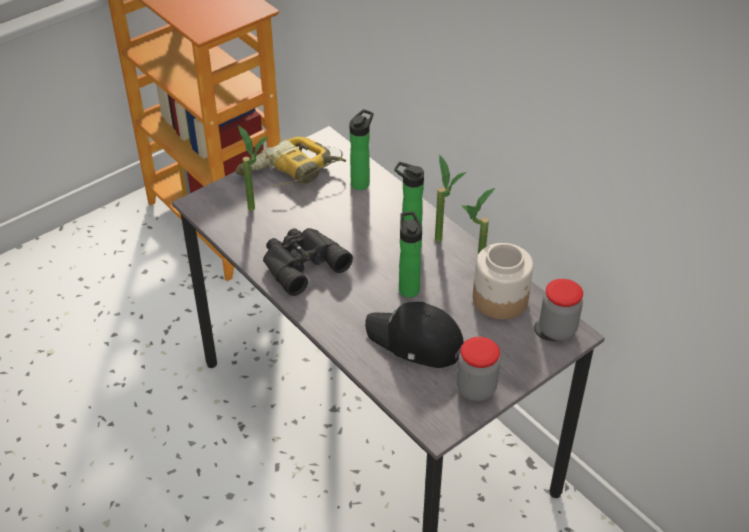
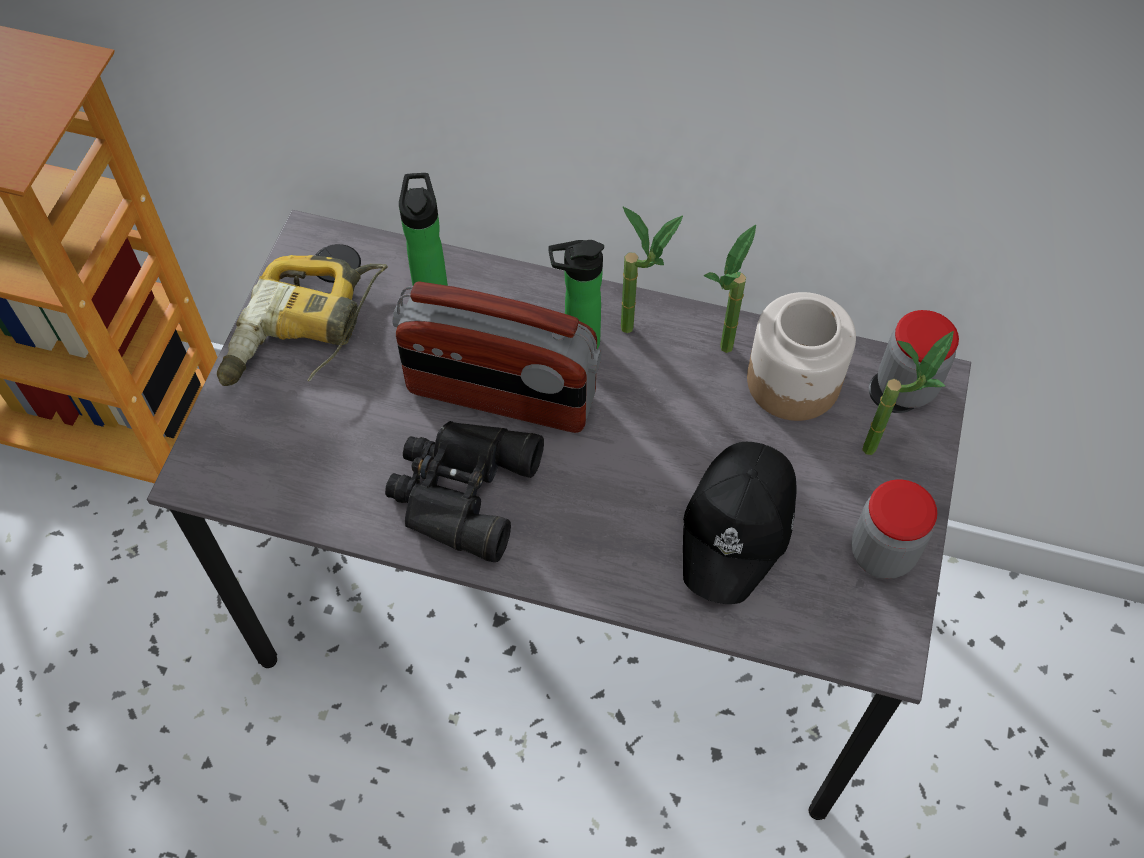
camera: 35 degrees left, 15 degrees up
potted plant [238,125,269,211] -> potted plant moved to [862,331,954,455]
black cap [365,302,464,368] -> black cap turned 60 degrees counterclockwise [683,442,797,604]
bottle [399,212,422,298] -> none
none -> radio [392,281,602,433]

